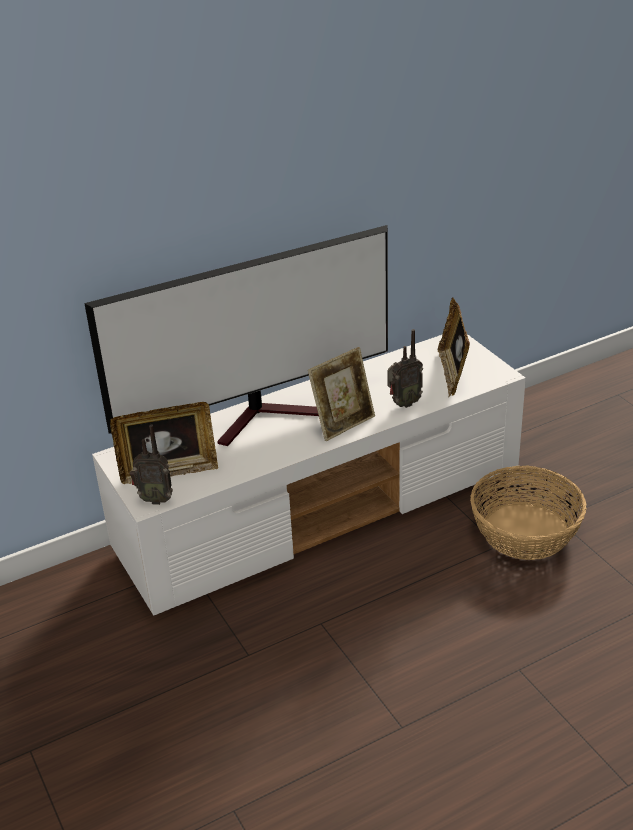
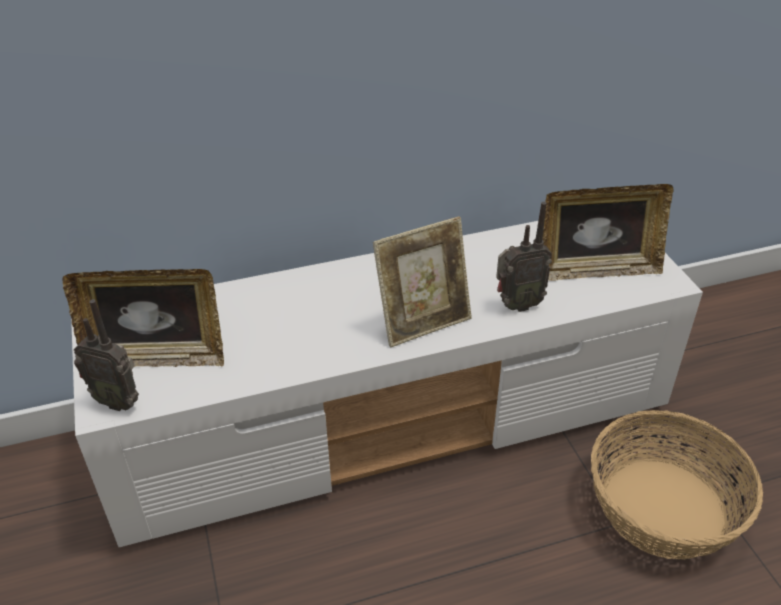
camera: 10 degrees right, 5 degrees up
television [84,225,388,446] -> none
picture frame [438,297,470,397] -> picture frame turned 105 degrees counterclockwise [542,184,673,281]

